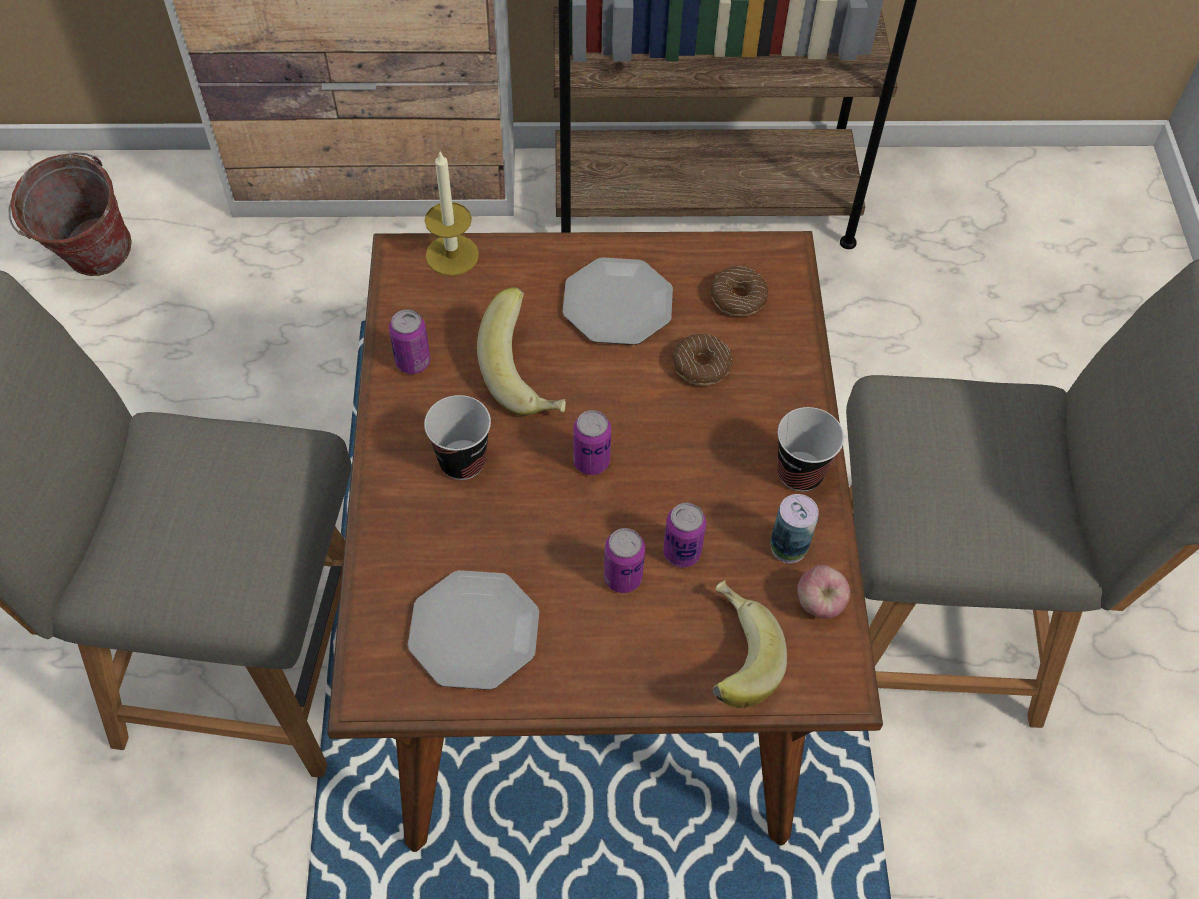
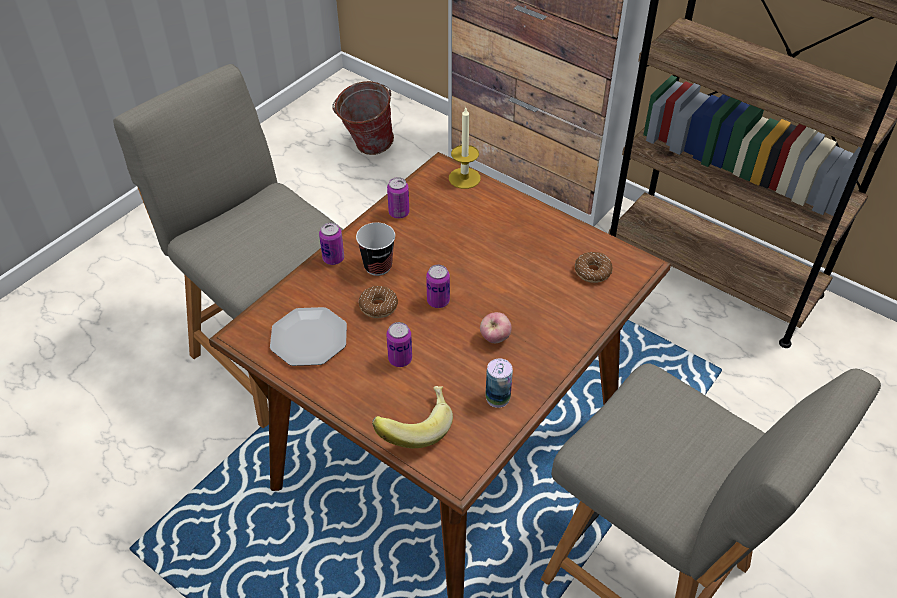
camera: 40 degrees right, 10 degrees down
banana [477,287,566,416] -> none
plate [562,257,673,345] -> none
can [663,503,706,568] -> can moved to [319,222,344,265]
donut [672,334,732,386] -> donut moved to [359,286,398,318]
cup [777,407,844,492] -> none
apple [797,565,850,619] -> apple moved to [480,312,512,343]

